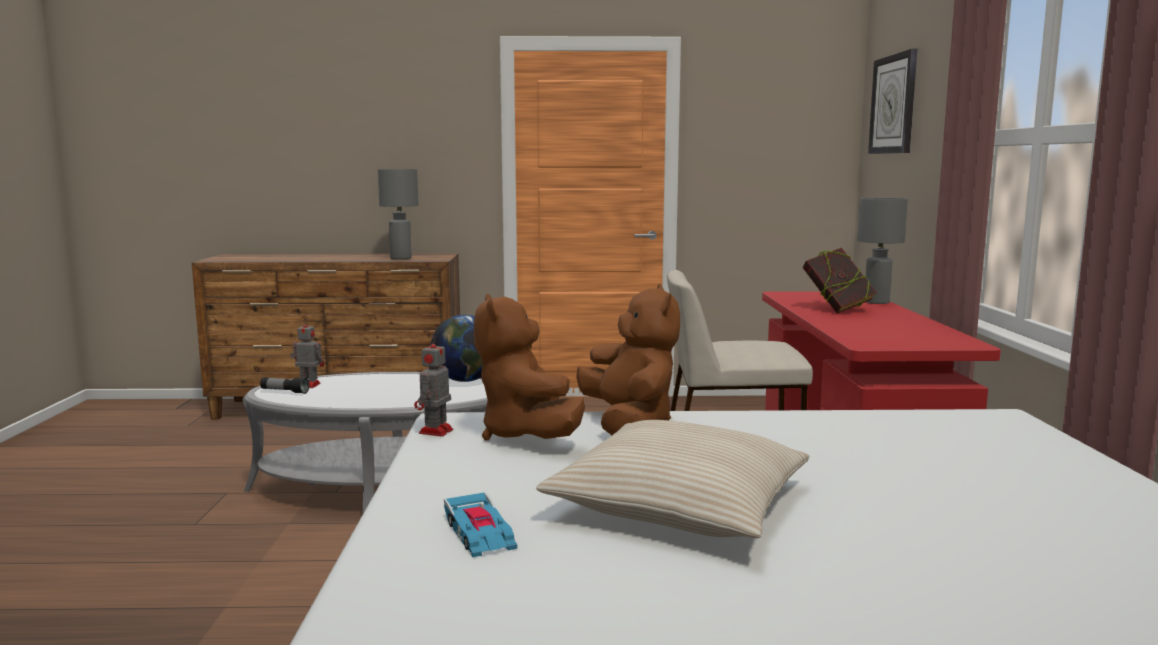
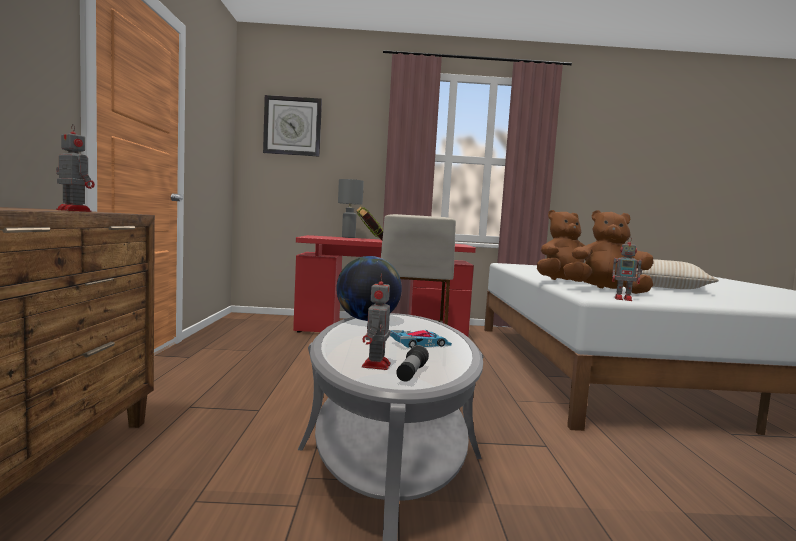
camera: 90 degrees left, 5 degrees down
grey table lamp [378,169,418,260] -> toy robot [56,124,95,212]
toy car [444,492,517,557] -> toy car moved to [390,330,452,348]
brown plush toy [474,294,585,441] -> brown plush toy turned 150 degrees counterclockwise [563,210,654,294]

